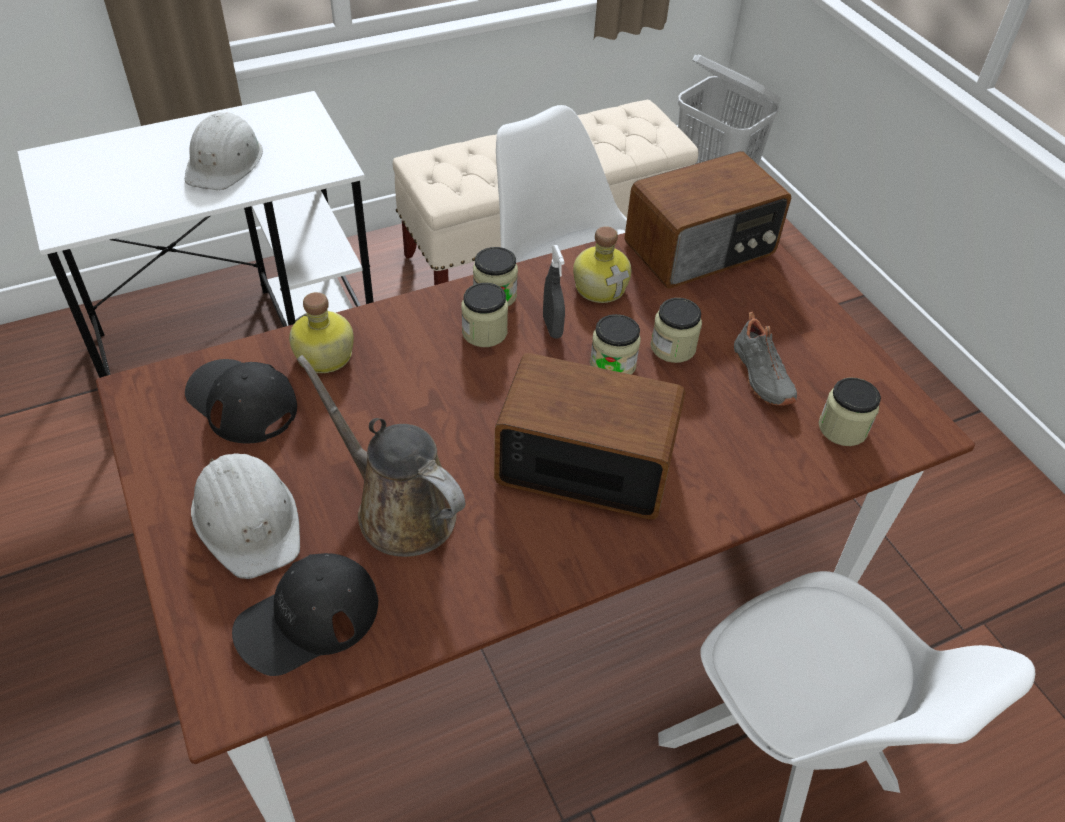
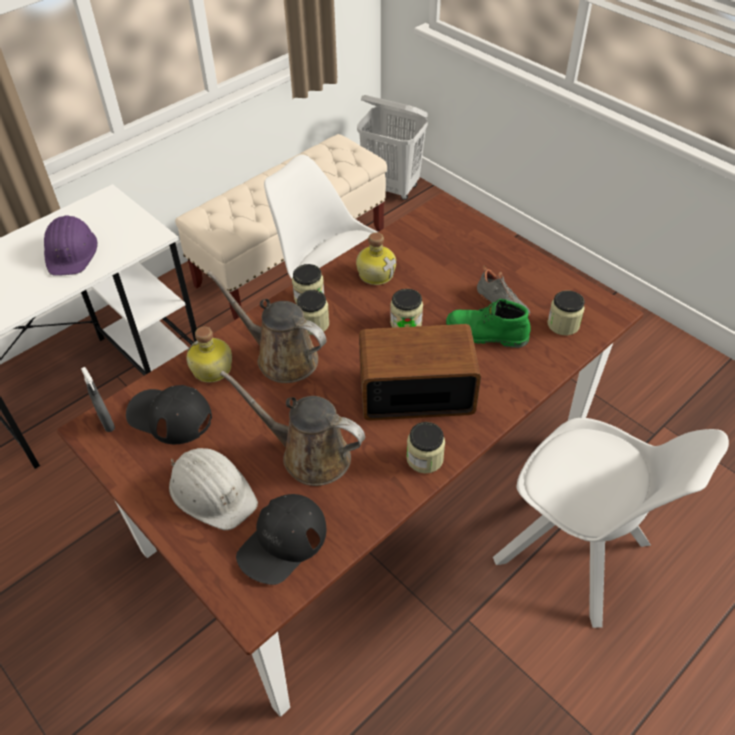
camera: 15 degrees left, 0 degrees up
white hard hat [185,112,263,190] -> purple hard hat [44,215,98,276]
grey spray bottle [543,245,565,339] -> grey spray bottle moved to [81,367,115,432]
radio [624,151,791,288] -> none
jar [650,298,702,363] -> jar moved to [406,422,445,473]
none -> brown watering can [207,271,327,383]
none -> green boot [446,299,531,348]

